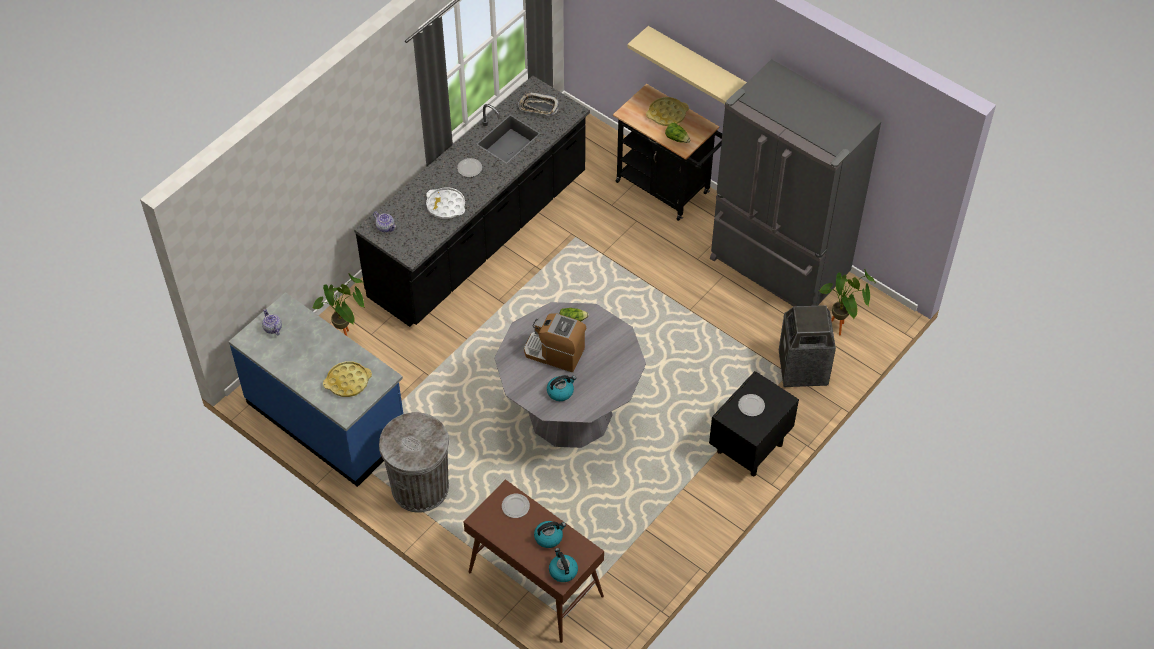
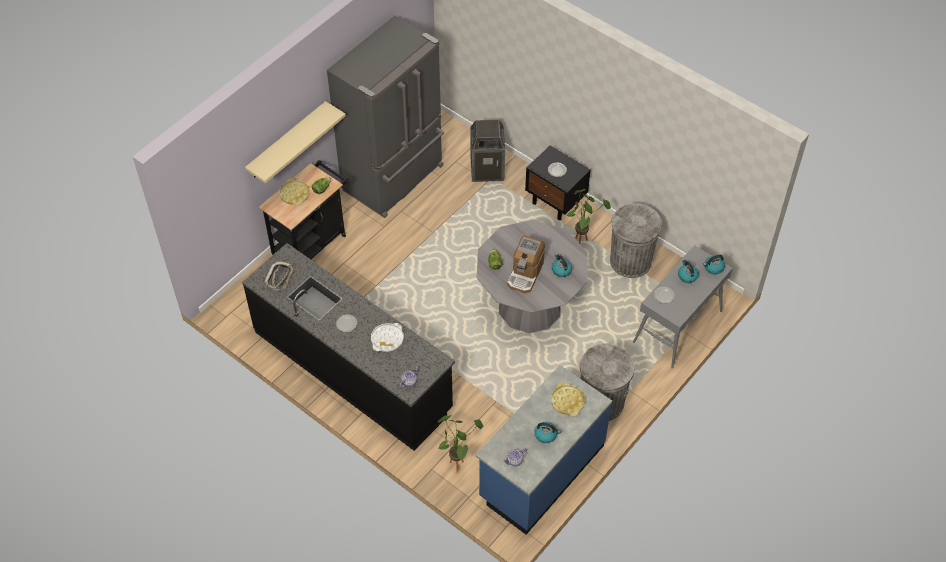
camera: 90 degrees left, 0 degrees up
brown console table [464,479,604,643] -> grey console table [633,245,733,368]
potted plant [818,269,876,335] -> potted plant moved to [567,189,611,244]
none -> kettle [534,422,561,443]
none -> grey trash can [610,203,662,278]

